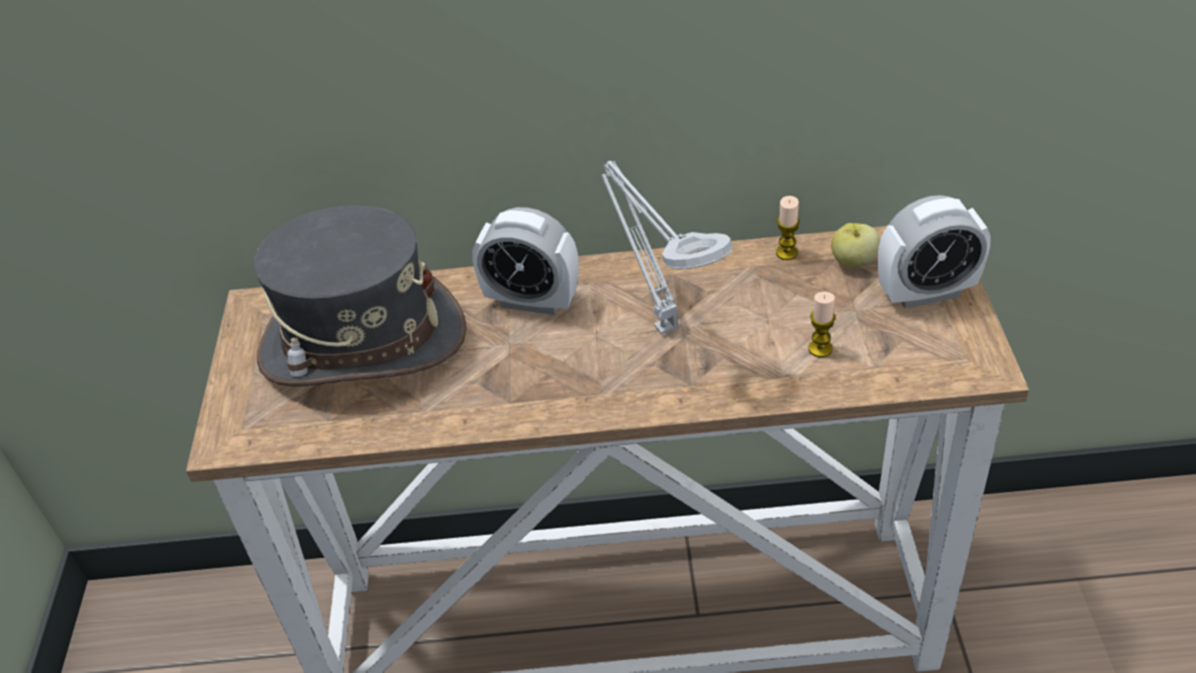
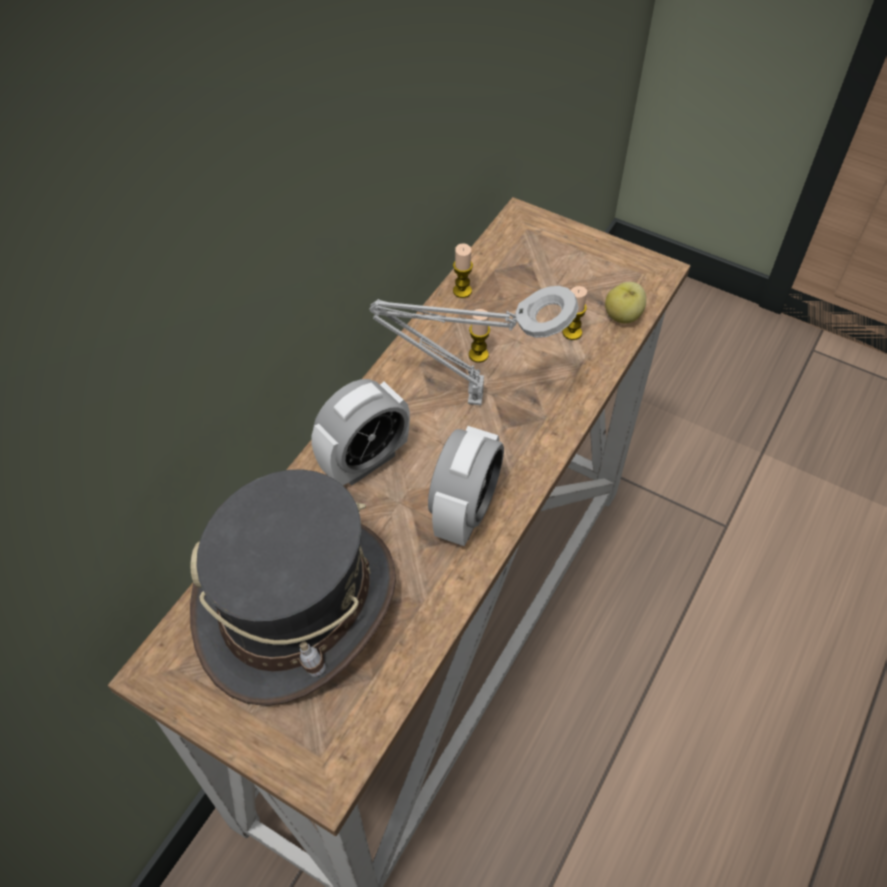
camera: 60 degrees left, 10 degrees up
apple [831,223,880,268] -> apple moved to [605,282,646,323]
alarm clock [878,195,991,309] -> alarm clock moved to [428,426,504,546]
none -> candle [469,309,490,363]

